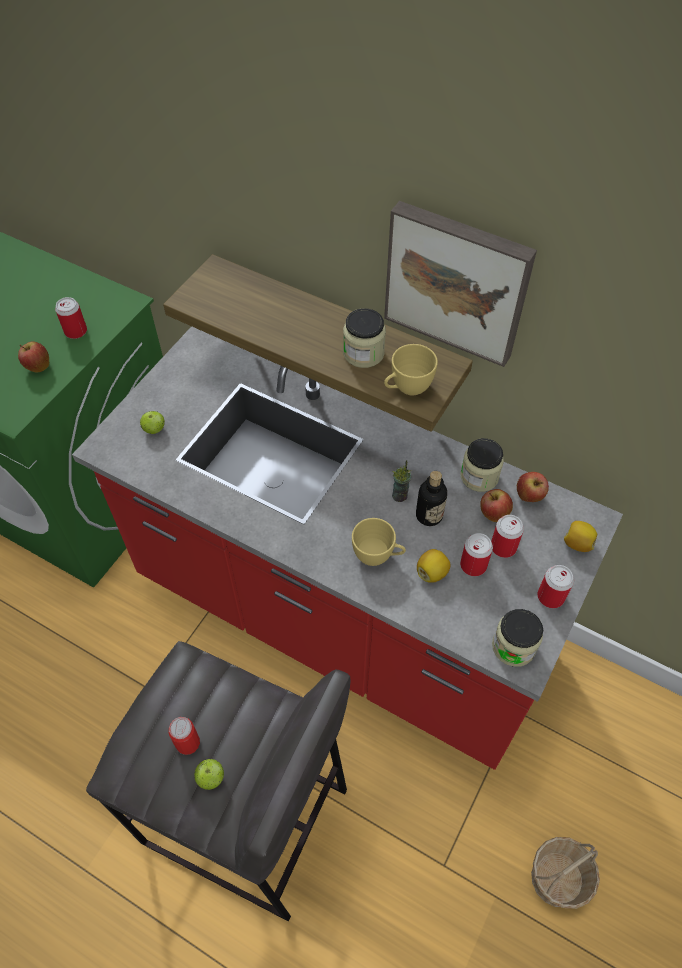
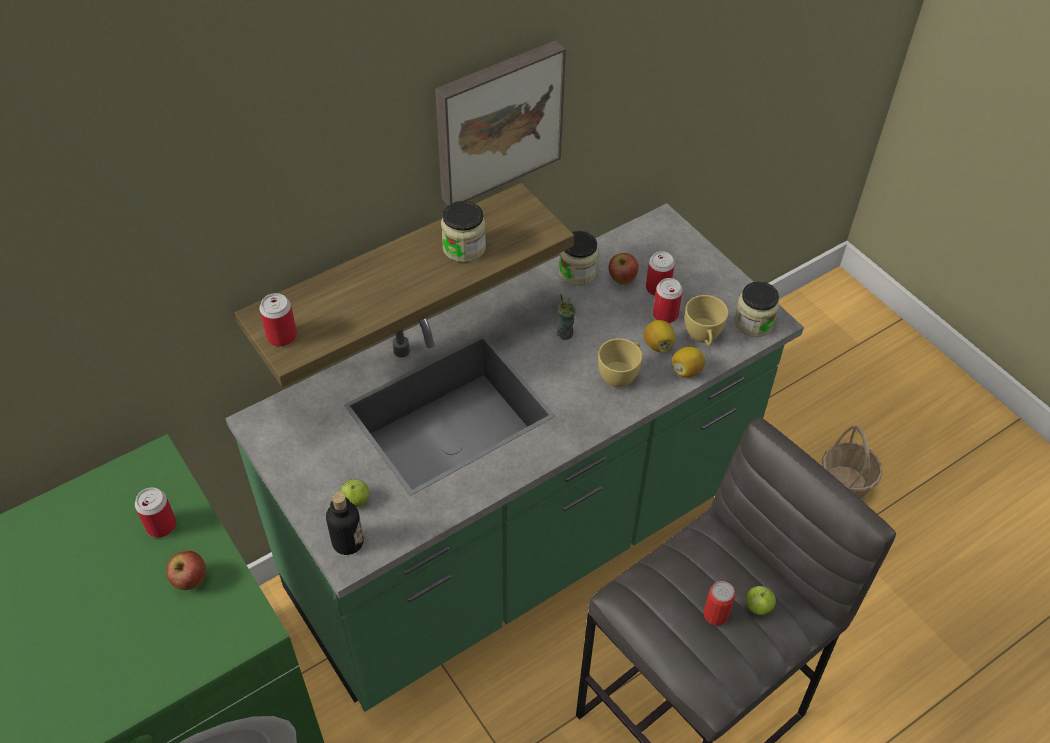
camera: 65 degrees left, 5 degrees down
red counter [72,326,623,770] -> green counter [225,203,804,712]
yellow cup [384,344,438,395] -> yellow cup moved to [685,295,728,346]
bottle [416,471,447,526] -> bottle moved to [326,492,364,555]
apple [517,472,549,502] -> none
can [538,565,574,608] -> can moved to [260,293,297,347]
lemon [564,521,597,552] -> lemon moved to [672,347,705,378]

